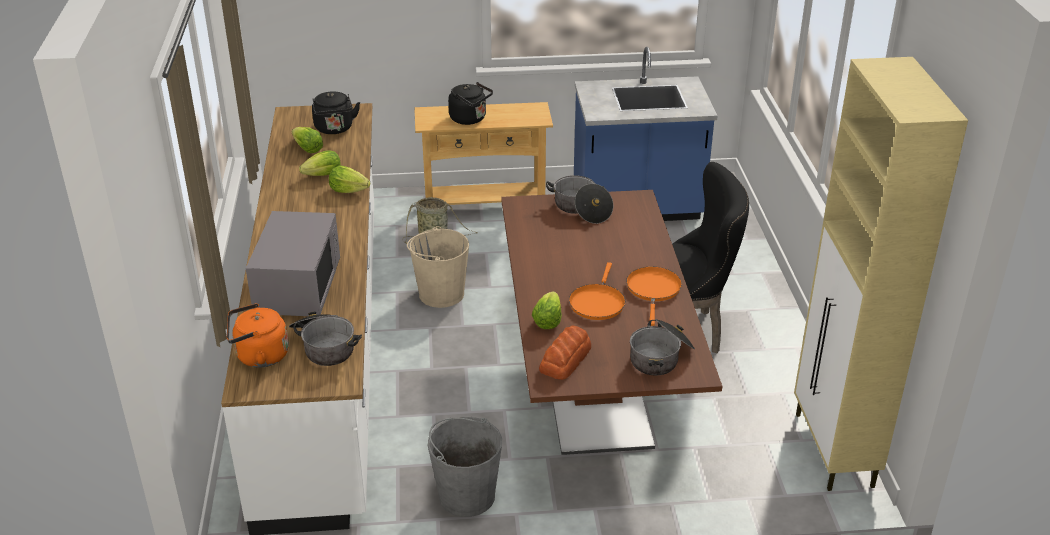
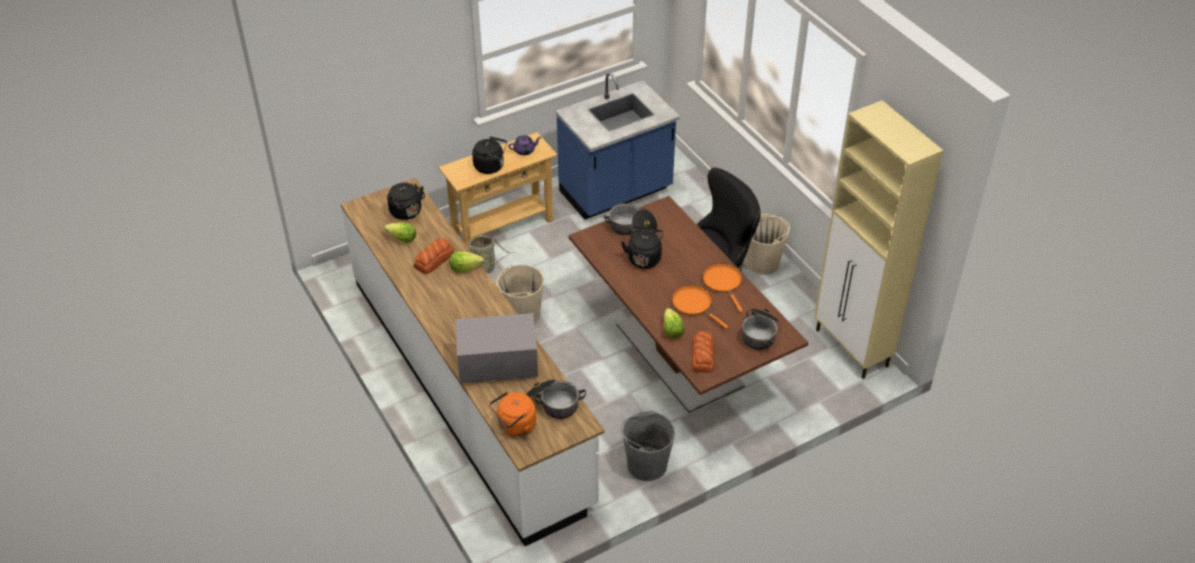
camera: 25 degrees left, 10 degrees up
grey microwave [246,211,340,316] -> grey microwave turned 75 degrees counterclockwise [455,313,538,383]
lettuce [299,150,341,176] -> bread [414,238,454,274]
orange frying pan [569,262,625,320] -> orange frying pan turned 150 degrees clockwise [672,285,728,329]
none -> purple teapot [508,135,541,155]
none -> black kettle [621,227,664,269]
none -> beige bucket [745,214,790,275]

